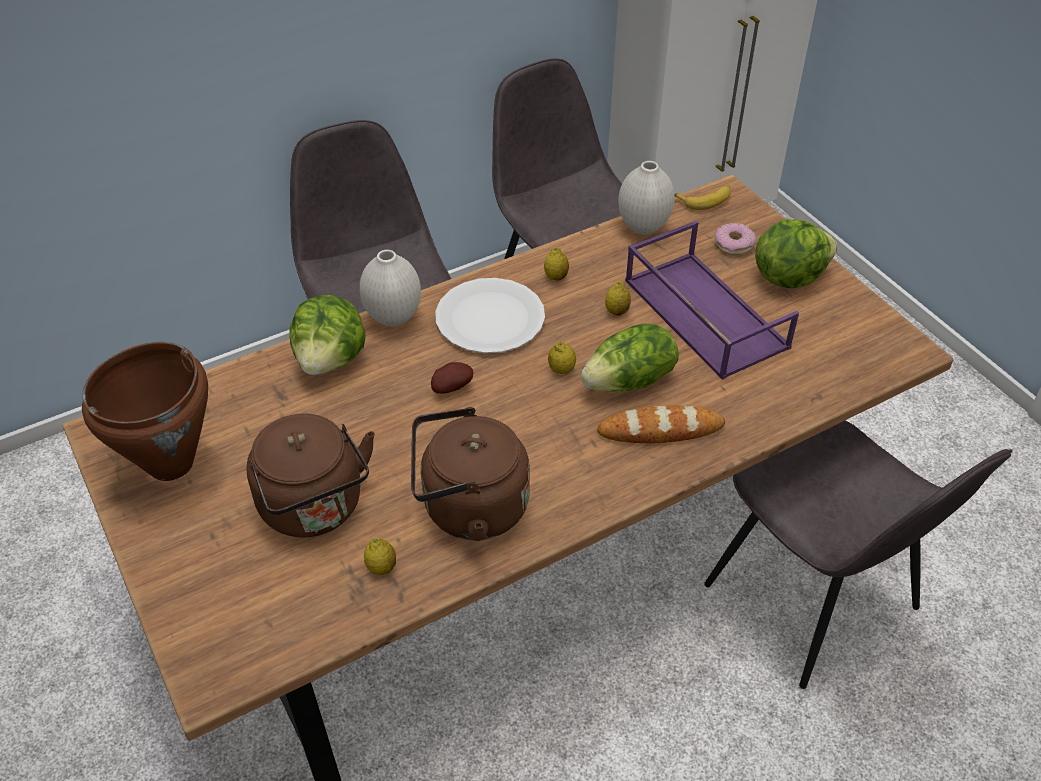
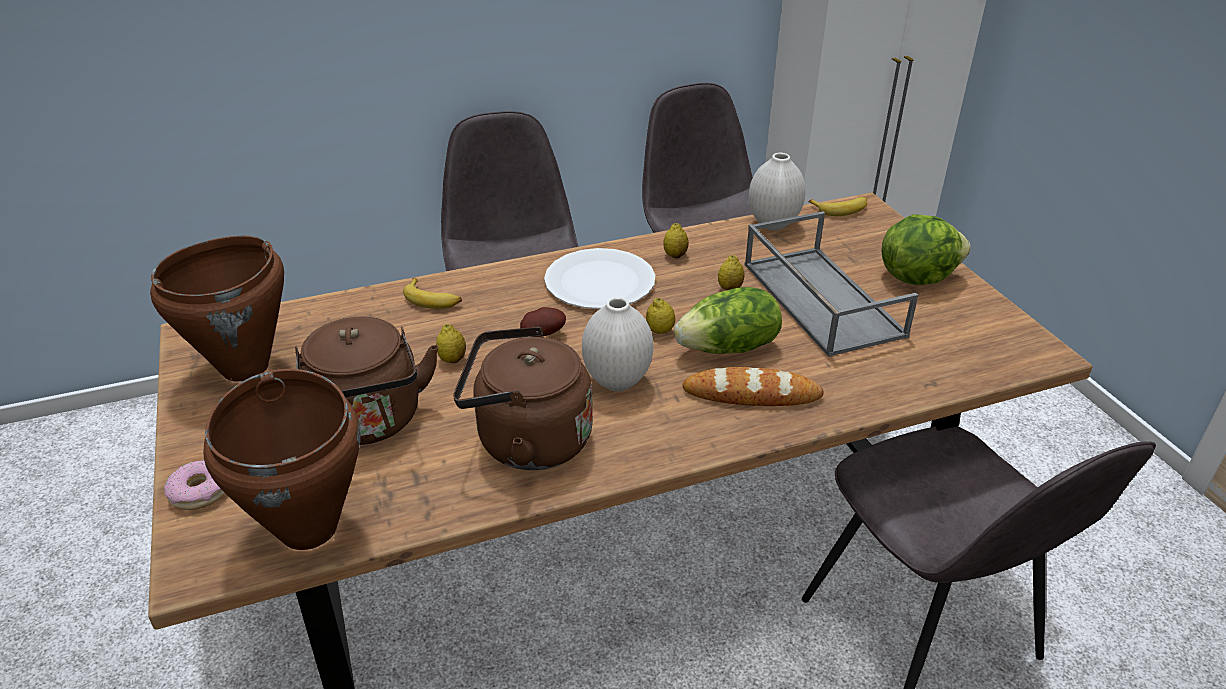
camera: 10 degrees right, 10 degrees down
lettuce [289,295,366,375] -> banana [403,278,462,309]
white vase [360,250,421,327] -> white vase moved to [582,297,653,391]
lemon [364,537,396,575] -> lemon moved to [436,324,466,363]
purple tray [625,221,799,380] -> grey tray [745,211,918,357]
donut [715,223,756,255] -> donut moved to [164,460,225,510]
none -> brown cooking pot [203,369,361,550]

